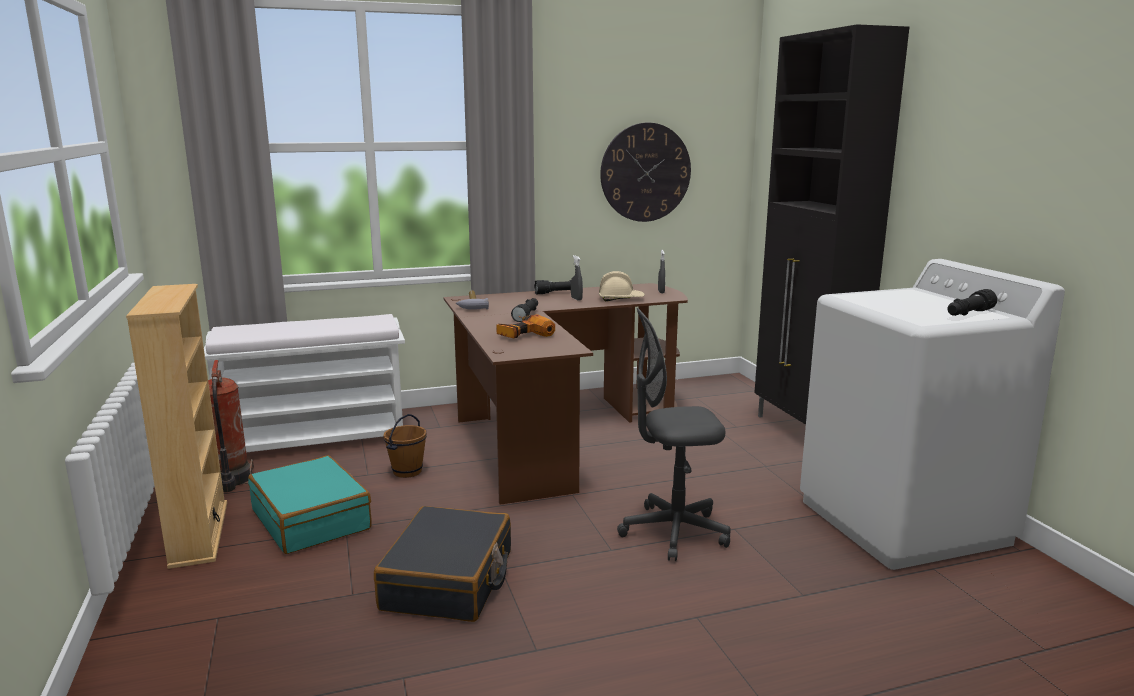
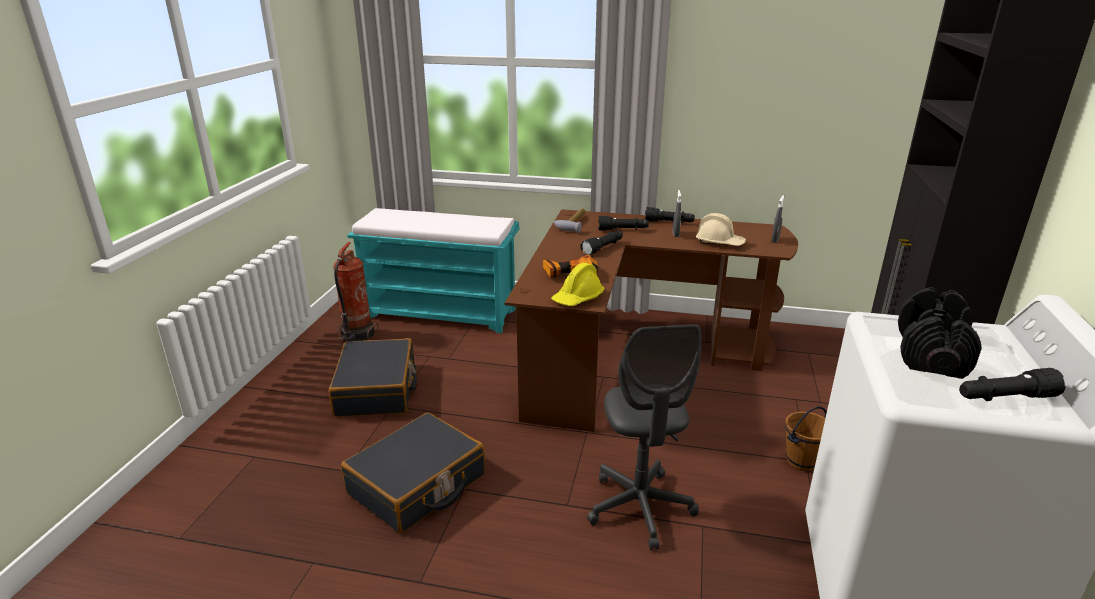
camera: 30 degrees right, 10 degrees up
beige bookcase [126,284,227,569] -> none
white bench [204,314,405,452] -> turquoise bench [347,208,519,333]
turquoise suitcase [248,456,372,554] -> black suitcase [329,338,417,417]
brown bucket [384,414,427,478] -> brown bucket moved to [785,406,827,471]
wall clock [600,123,691,222] -> none
grey office chair [617,308,731,561] -> grey office chair turned 120 degrees counterclockwise [587,324,701,550]
none -> yellow hard hat [551,263,605,306]
none -> black flashlight [598,216,649,230]
none -> black dumbbell [898,287,982,379]

